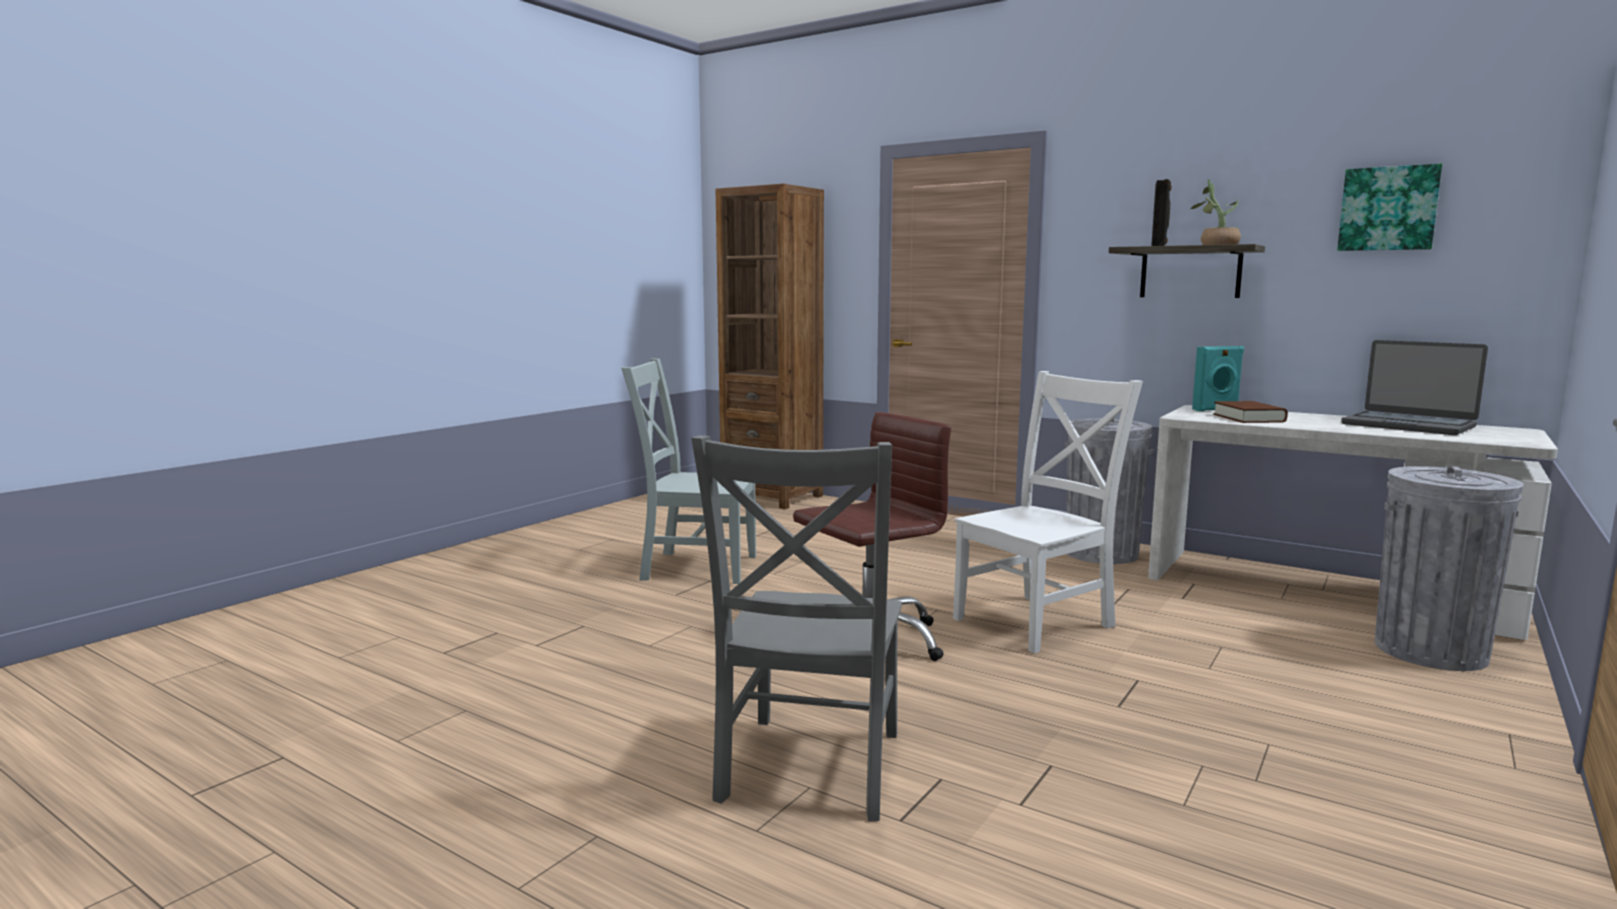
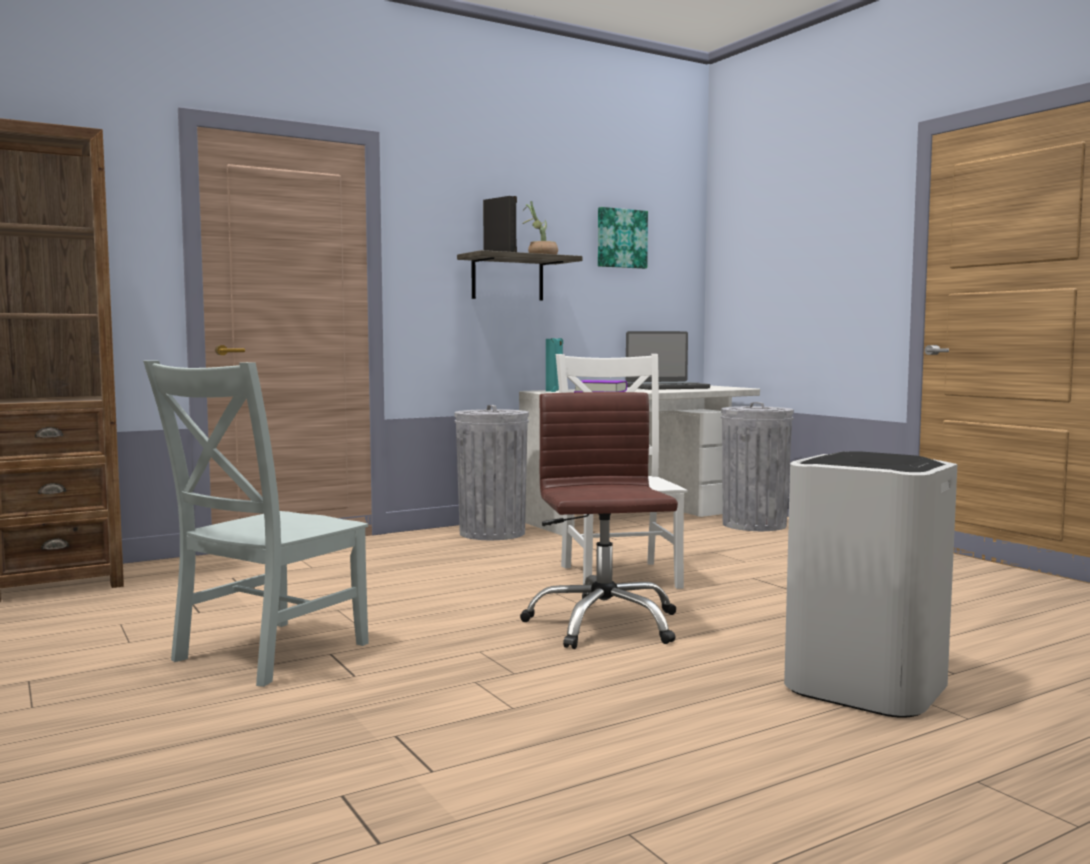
camera: 65 degrees left, 5 degrees down
grey chair [691,435,902,822] -> white trash can [784,451,957,718]
brown book [1213,401,1288,423] -> purple book [574,380,627,392]

